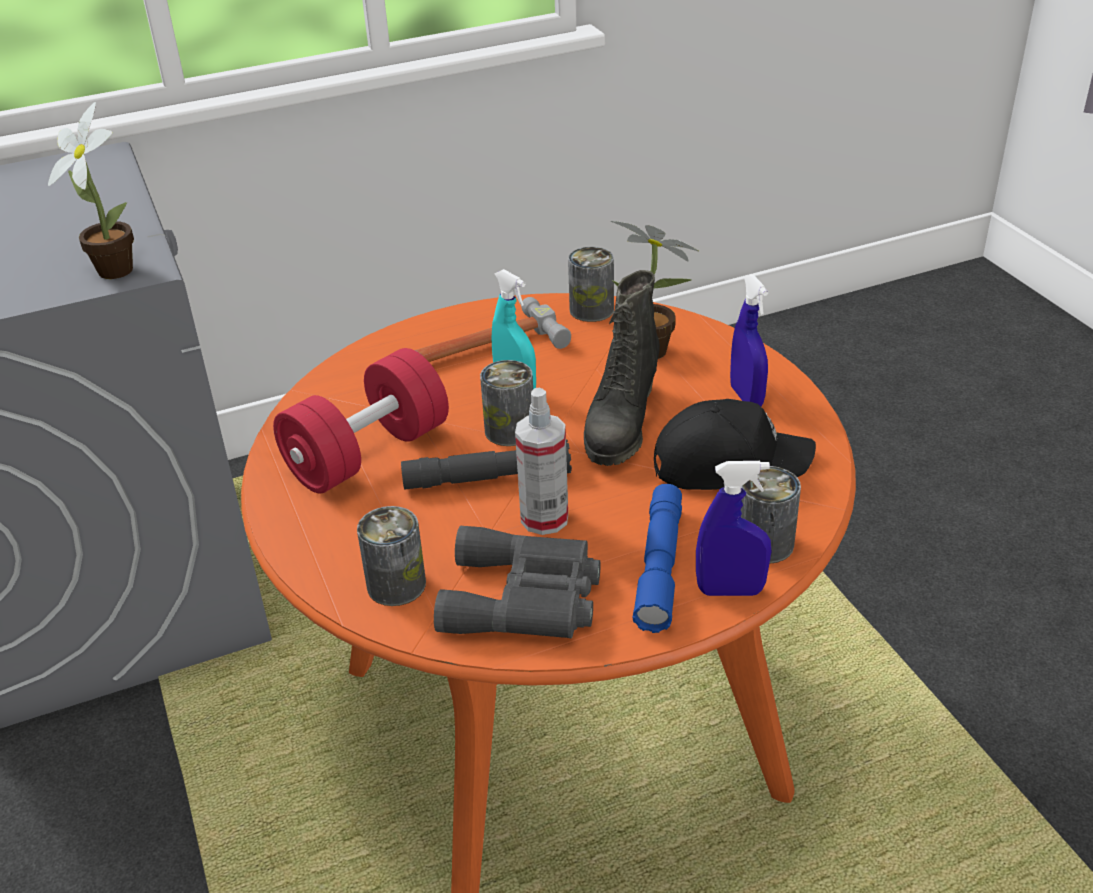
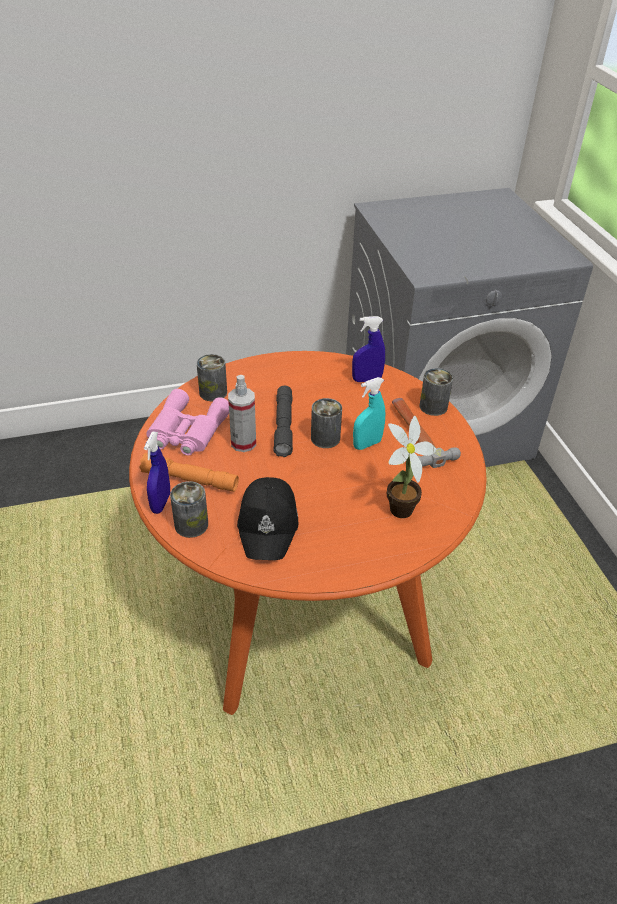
camera: 95 degrees right, 5 degrees up
potted plant [48,102,134,279] -> none
red dumbbell [273,348,449,494] -> none
grey binoculars [434,526,601,638] -> pink binoculars [146,389,229,456]
can [568,247,614,322] -> can moved to [419,368,453,416]
black boot [584,270,660,466] -> none
blue flashlight [632,484,682,633] -> orange flashlight [139,453,239,492]
blue spray bottle [730,274,768,407] -> blue spray bottle moved to [352,316,385,382]

